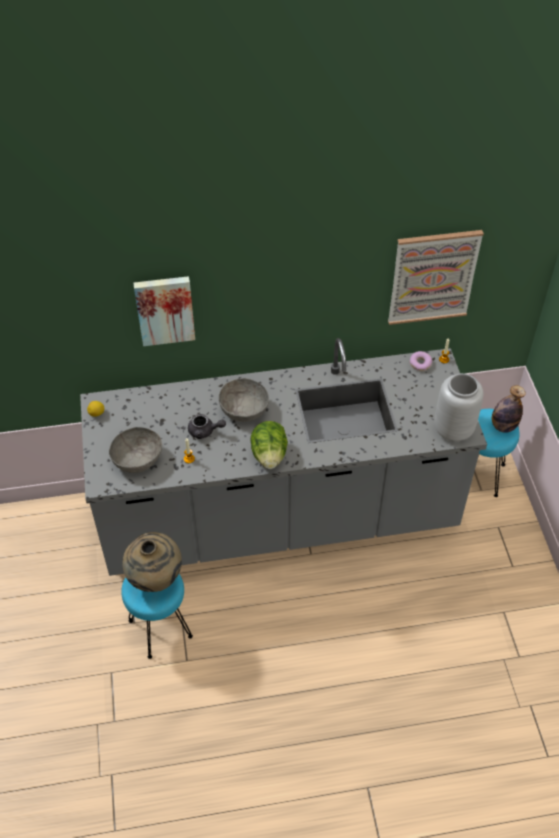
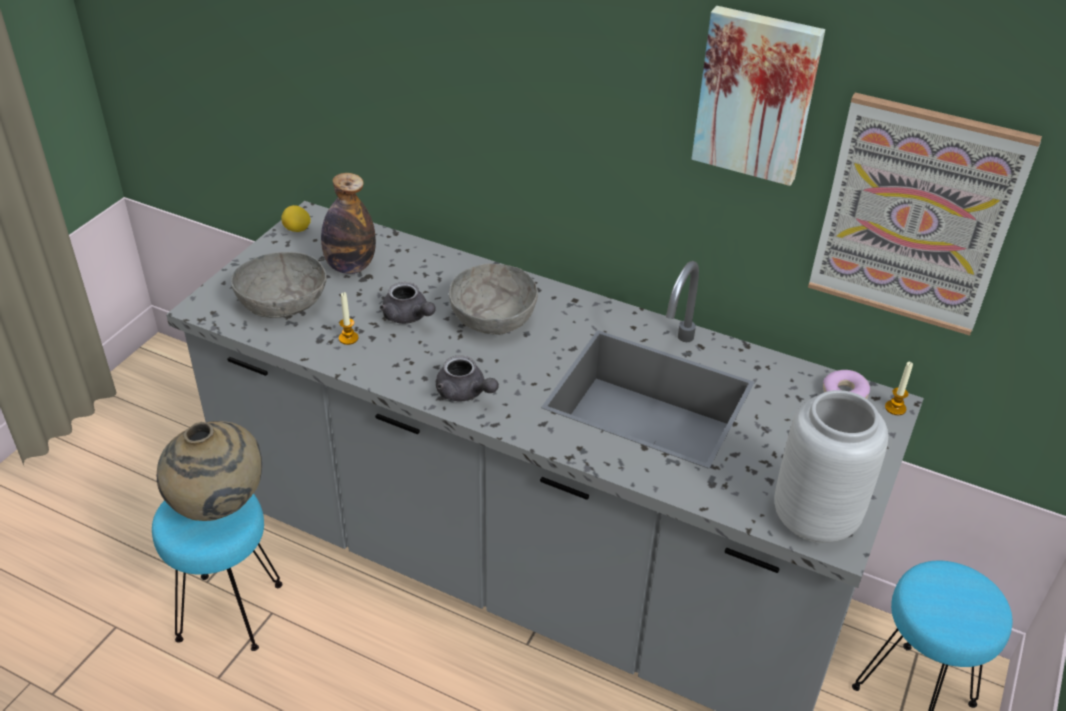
camera: 35 degrees right, 10 degrees down
picture [134,276,195,346] -> picture moved to [691,6,825,186]
lettuce [251,421,288,469] -> grey teapot [436,355,499,402]
bottle [492,385,526,433] -> bottle moved to [321,173,376,274]

